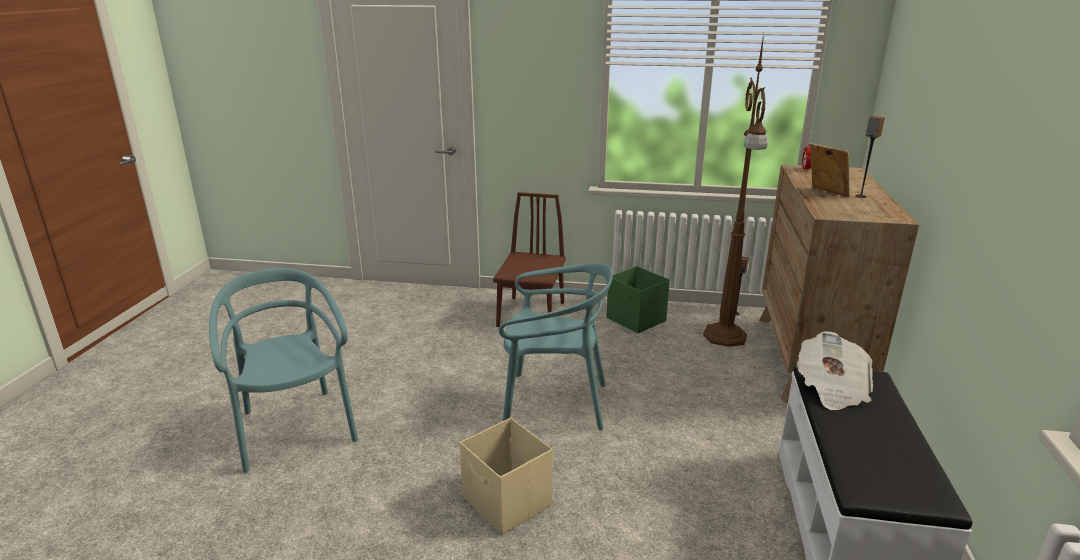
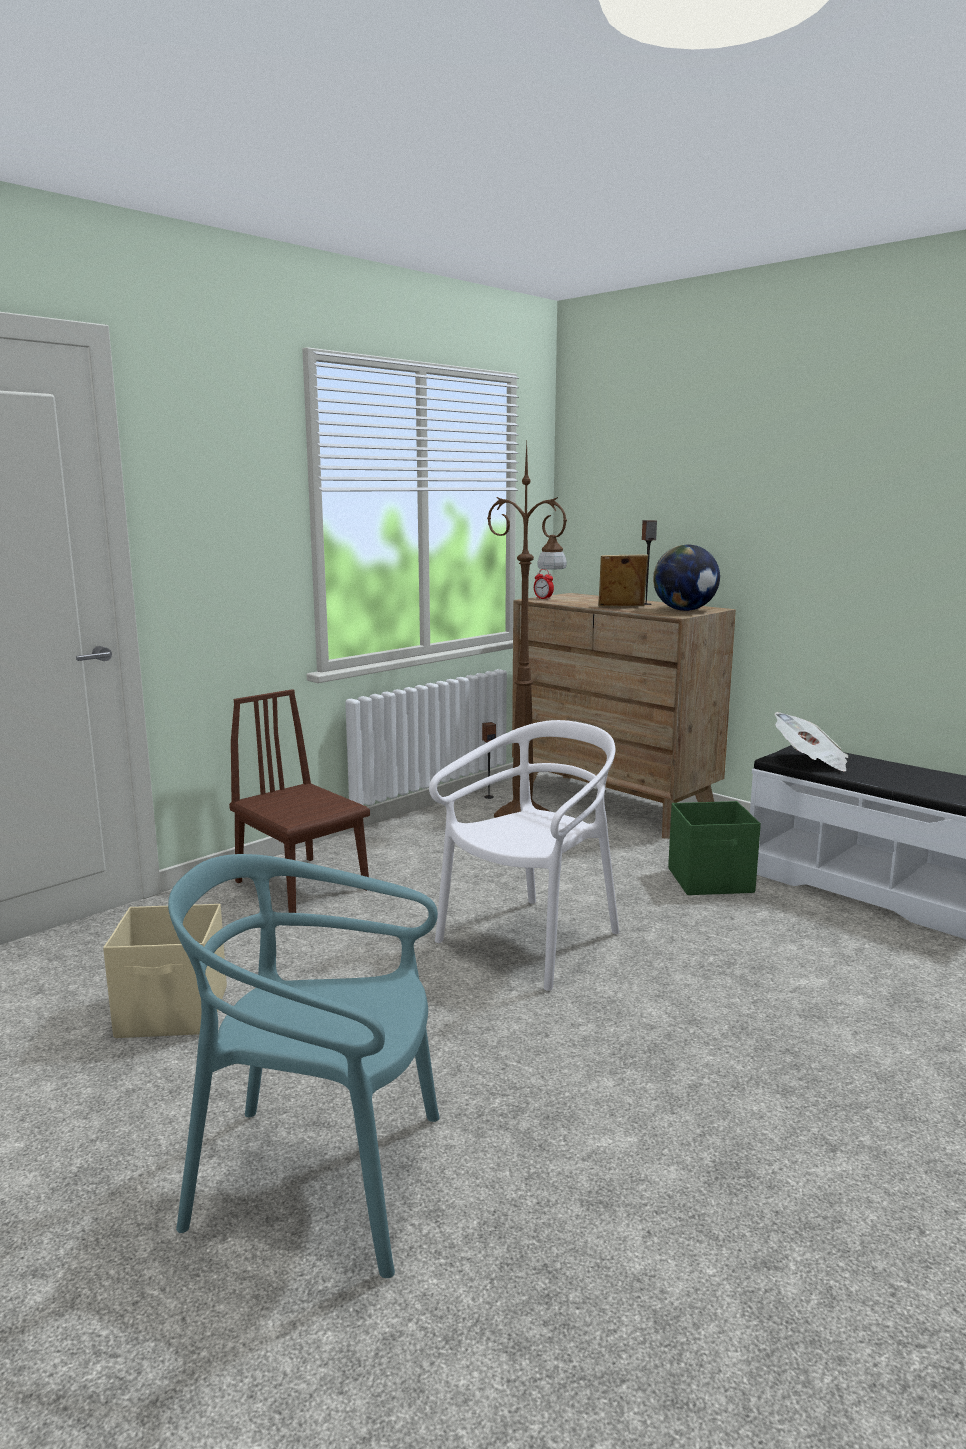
camera: 55 degrees left, 10 degrees down
beige storage box [460,418,553,535] -> beige storage box moved to [103,904,227,1038]
turquoise chair [499,263,613,430] -> white chair [429,720,619,991]
green storage box [607,266,670,333] -> green storage box moved to [668,801,761,895]
none -> globe [653,545,720,611]

